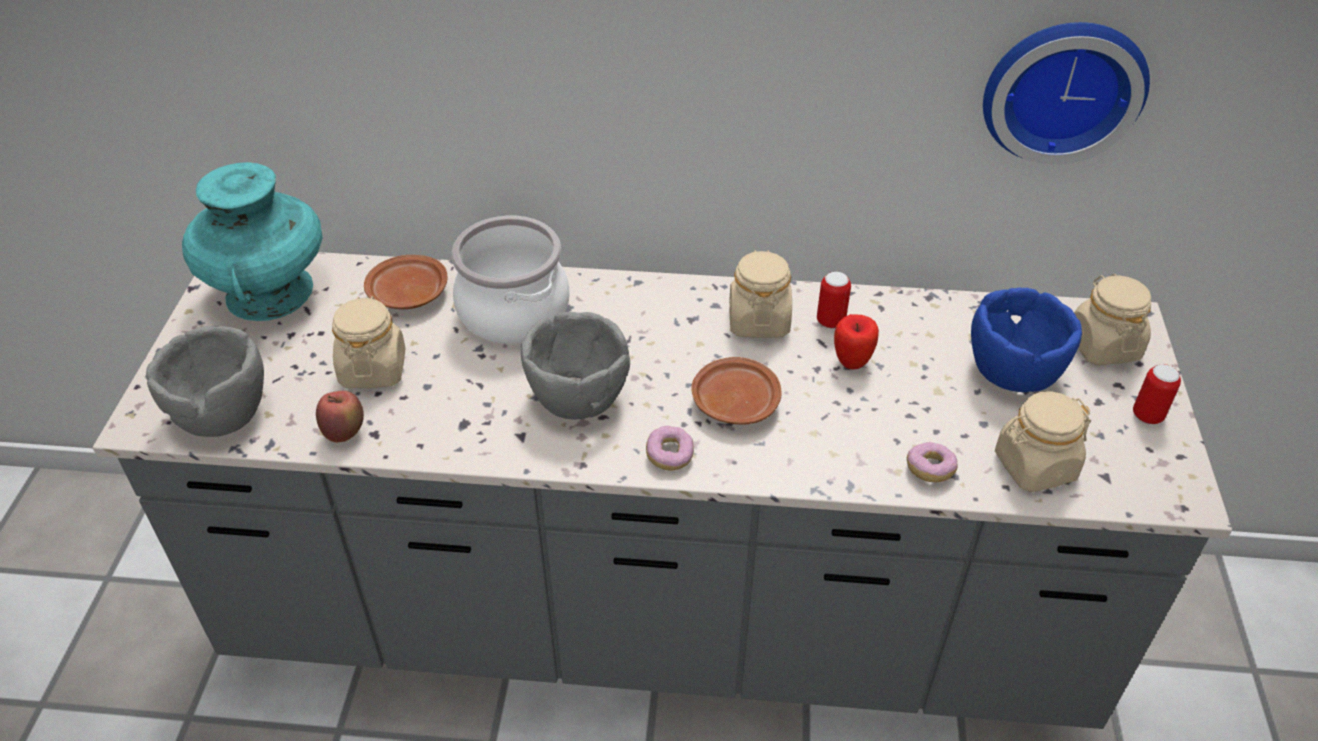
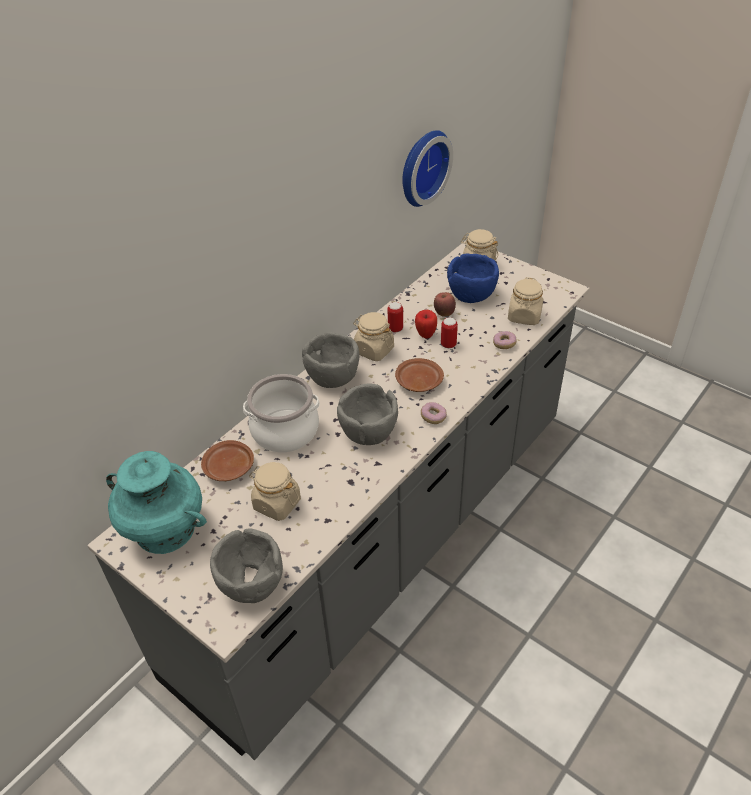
camera: 55 degrees left, 0 degrees up
apple [316,391,364,442] -> apple moved to [434,292,456,316]
can [1133,364,1181,424] -> can moved to [441,317,458,348]
none -> grey bowl [302,332,360,388]

